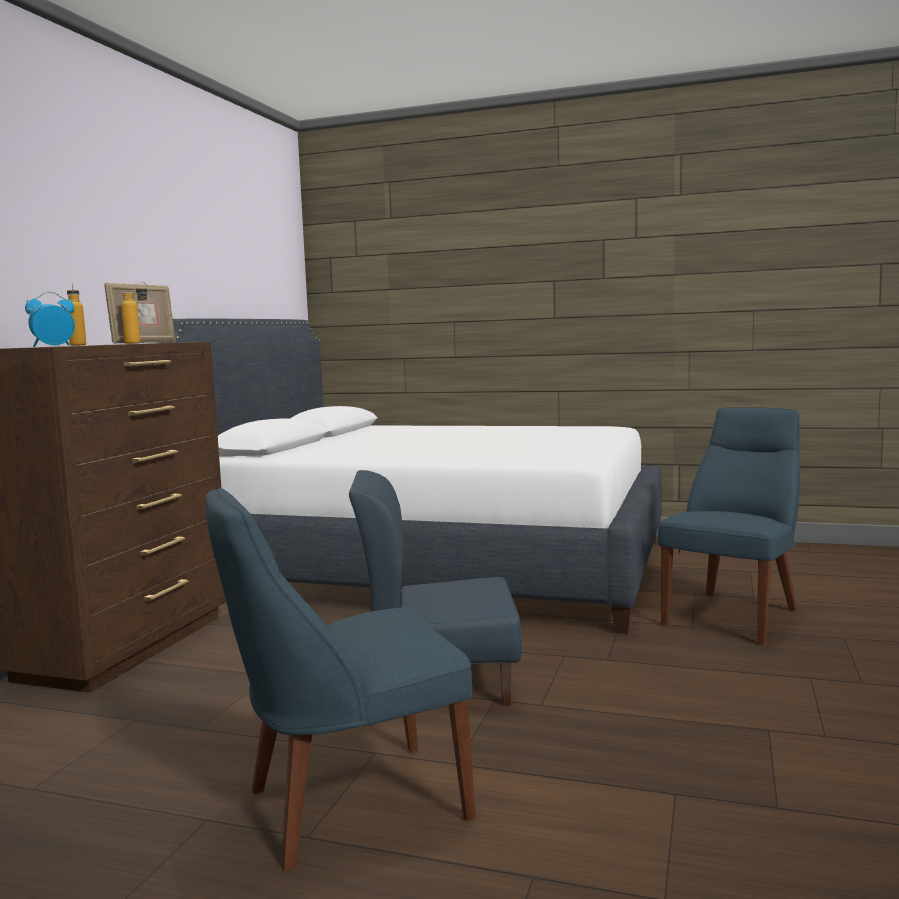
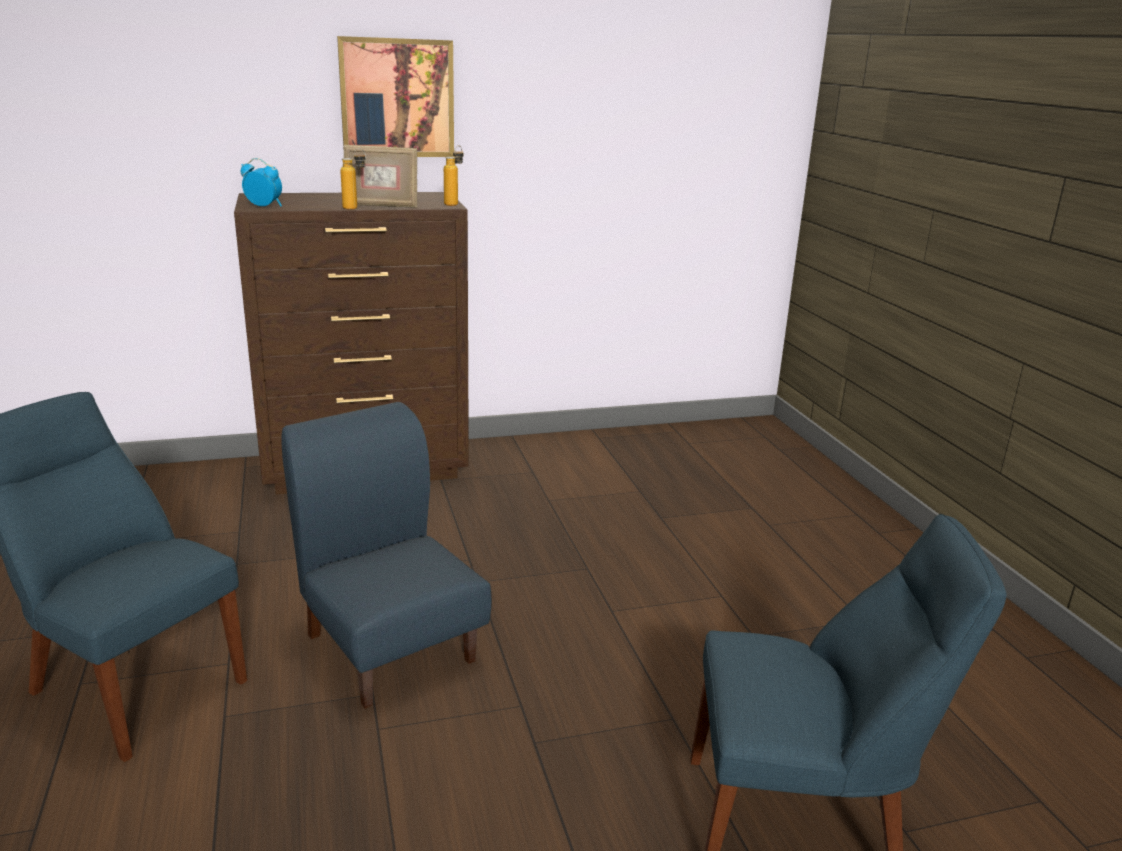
camera: 55 degrees right, 15 degrees up
bottle [67,283,86,346] -> bottle moved to [444,145,464,206]
white bed [159,318,662,634] -> none
none -> picture [337,36,454,157]

